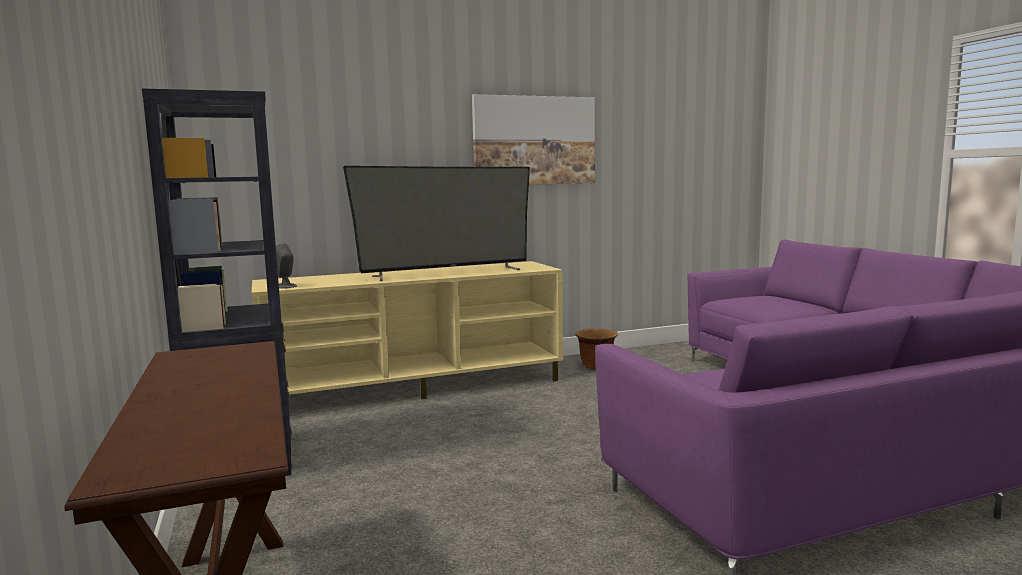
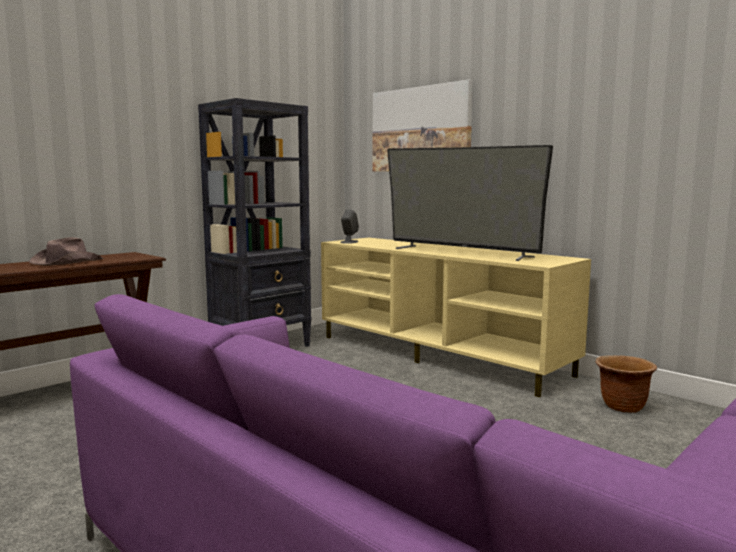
camera: 65 degrees right, 0 degrees up
picture [472,94,595,185] -> picture moved to [373,80,473,172]
none -> brown hat [29,237,104,266]

